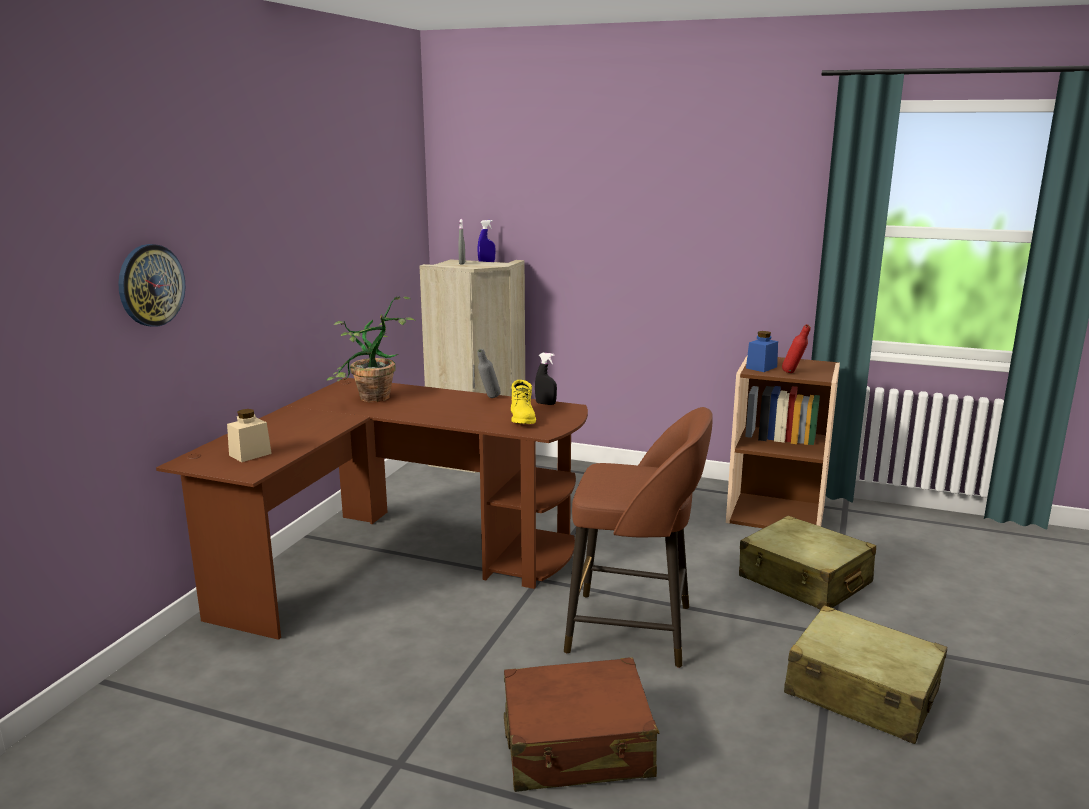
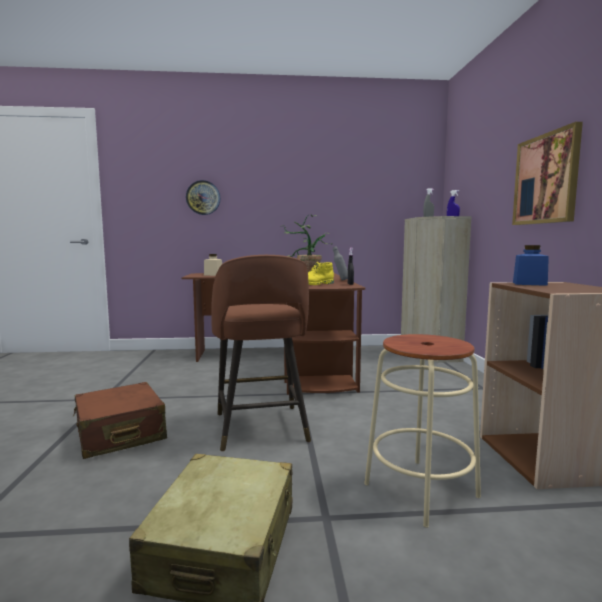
camera: 65 degrees right, 10 degrees down
beige suitcase [739,516,876,609] -> beige stool [364,334,481,528]
red bottle [782,324,811,373] -> none
none -> picture [512,122,583,225]

